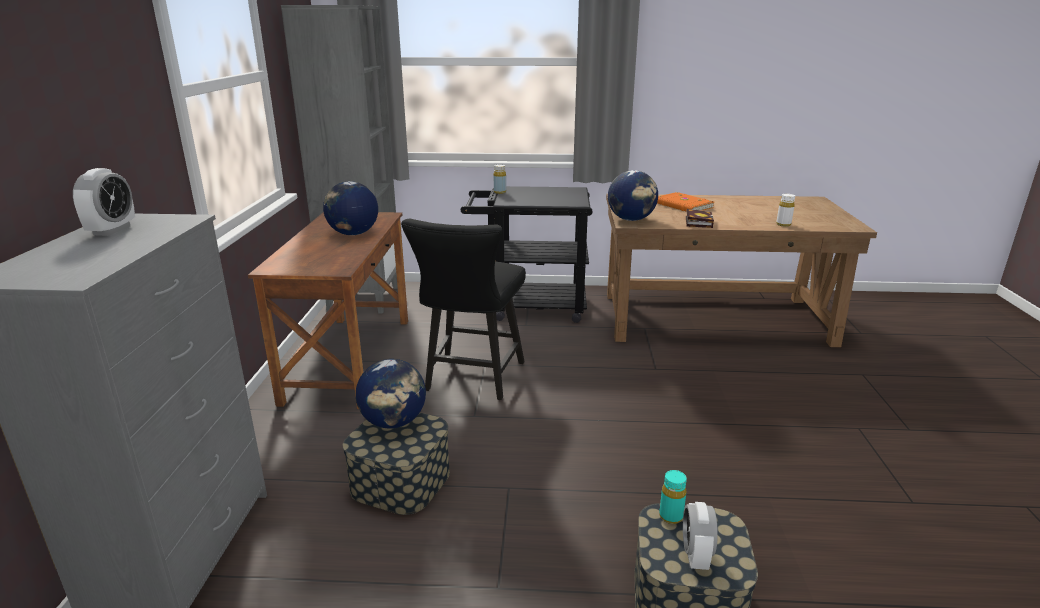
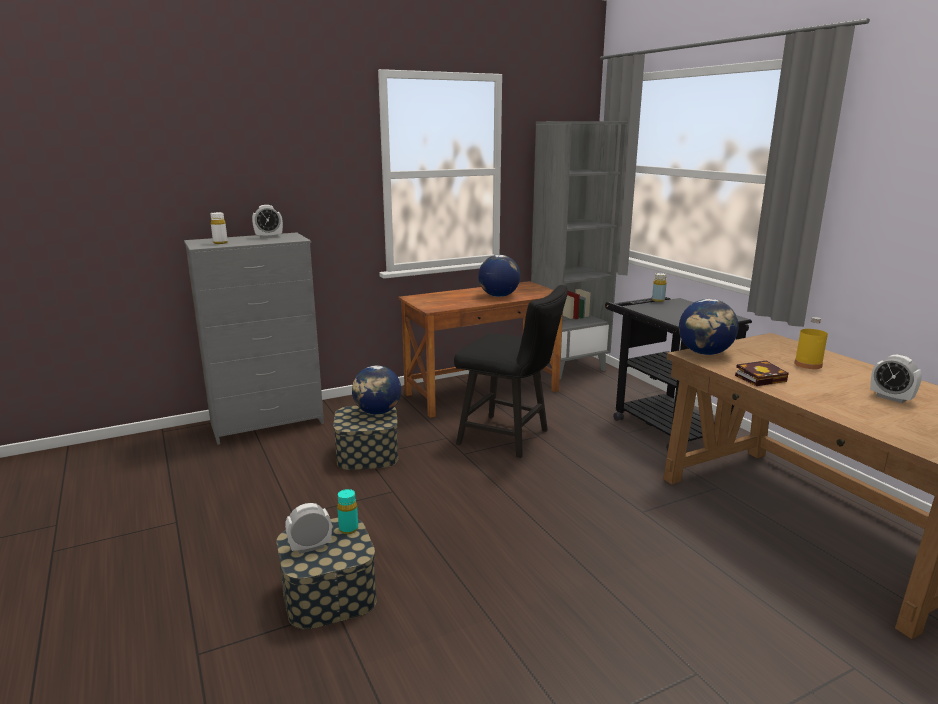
camera: 60 degrees right, 5 degrees down
black chair [401,219,526,400] -> black chair turned 135 degrees counterclockwise [454,285,568,458]
orange book [657,192,714,211] -> yellow bottle [794,317,828,369]
white bottle [776,194,795,227] -> white bottle moved to [210,212,228,244]
none -> alarm clock [871,355,922,403]

